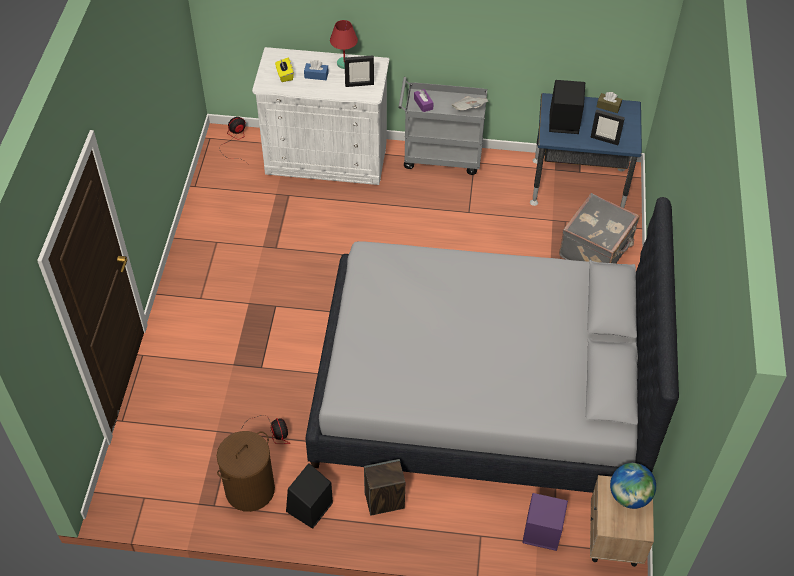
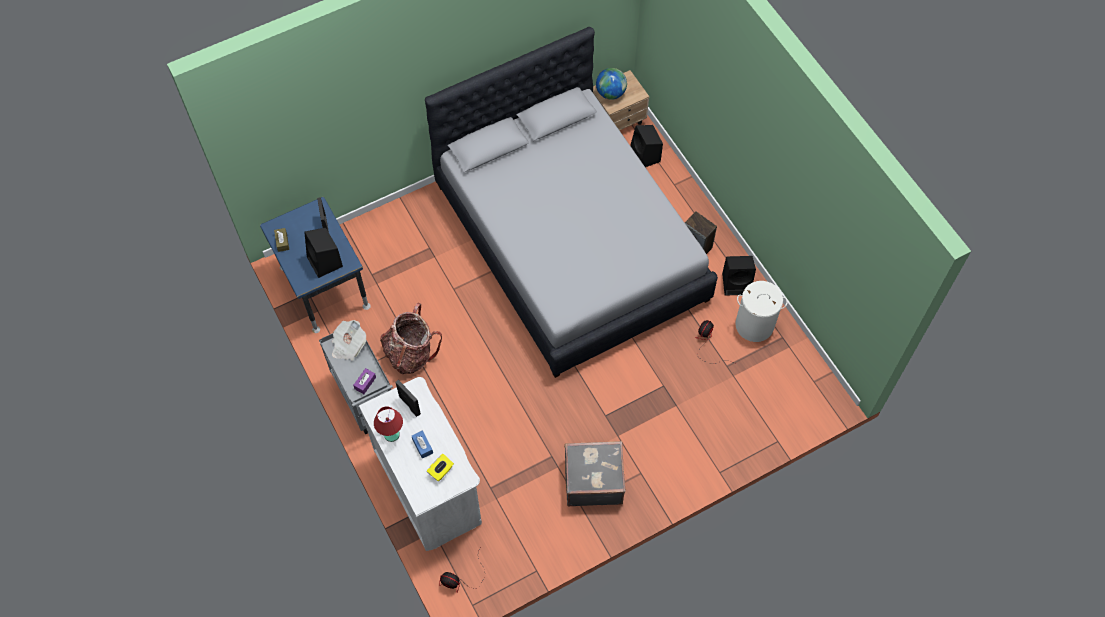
camera: 125 degrees left, 10 degrees up
brown laundry basket [217,431,275,512] -> white laundry basket [735,281,788,342]
purple speaker [522,493,568,551] -> black speaker [630,125,663,167]
grey suitcase [559,193,639,264] -> grey suitcase moved to [565,441,626,507]
none -> backpack [380,303,442,374]

